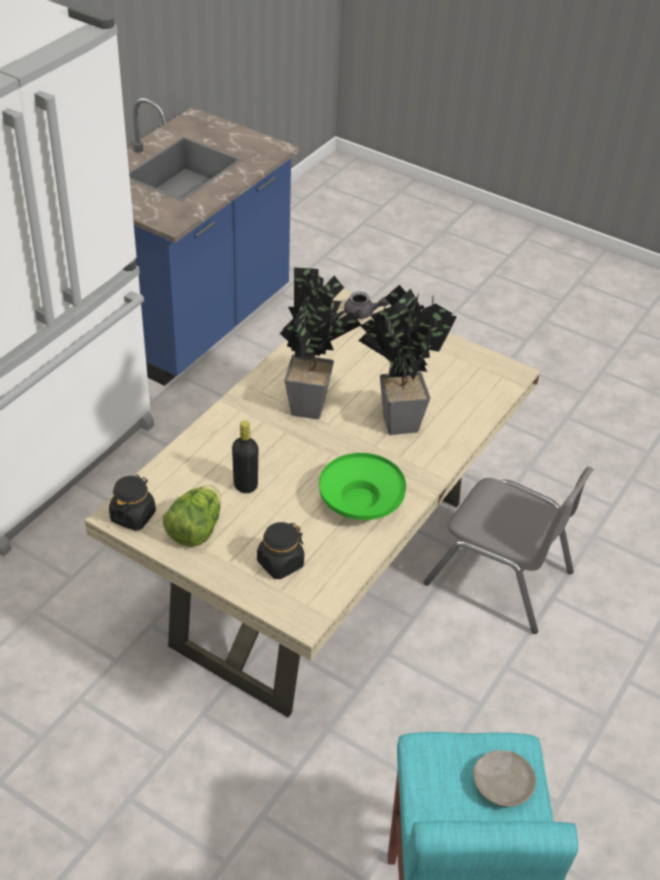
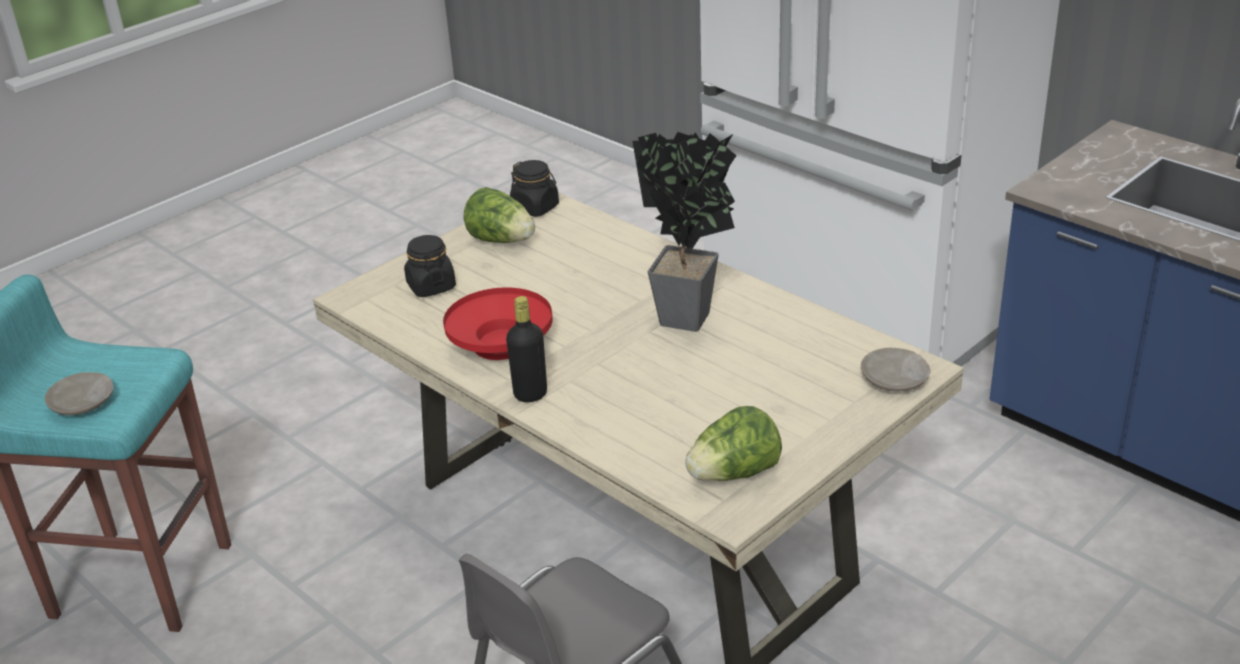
camera: 105 degrees right, 10 degrees down
black bottle [232,421,258,493] -> black bottle moved to [506,296,547,402]
green bowl [319,453,406,520] -> red bowl [443,287,553,360]
grey teapot [344,292,389,319] -> beige plate [861,348,931,391]
potted plant [358,285,457,435] -> none
none -> lettuce [685,406,782,481]

